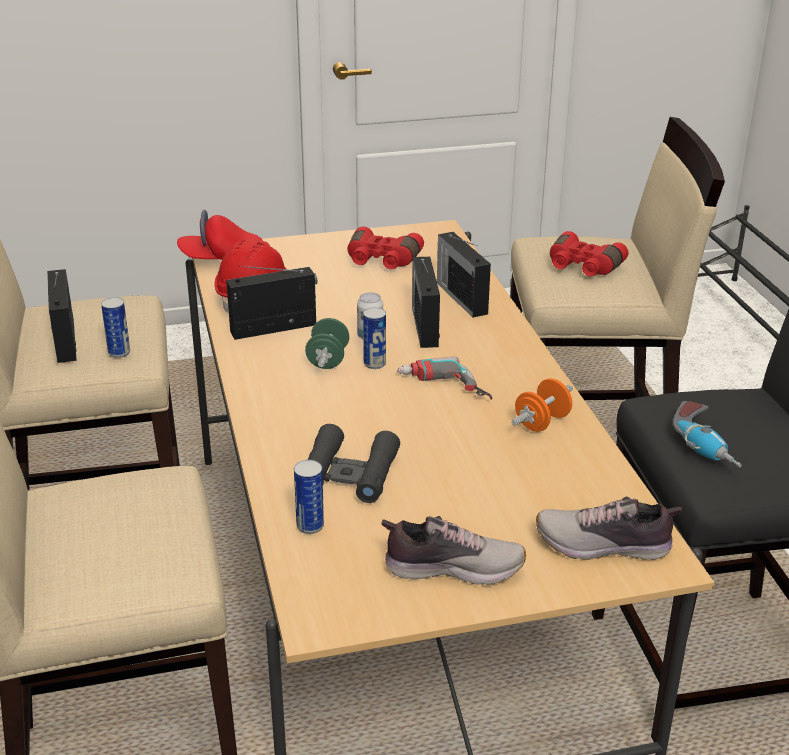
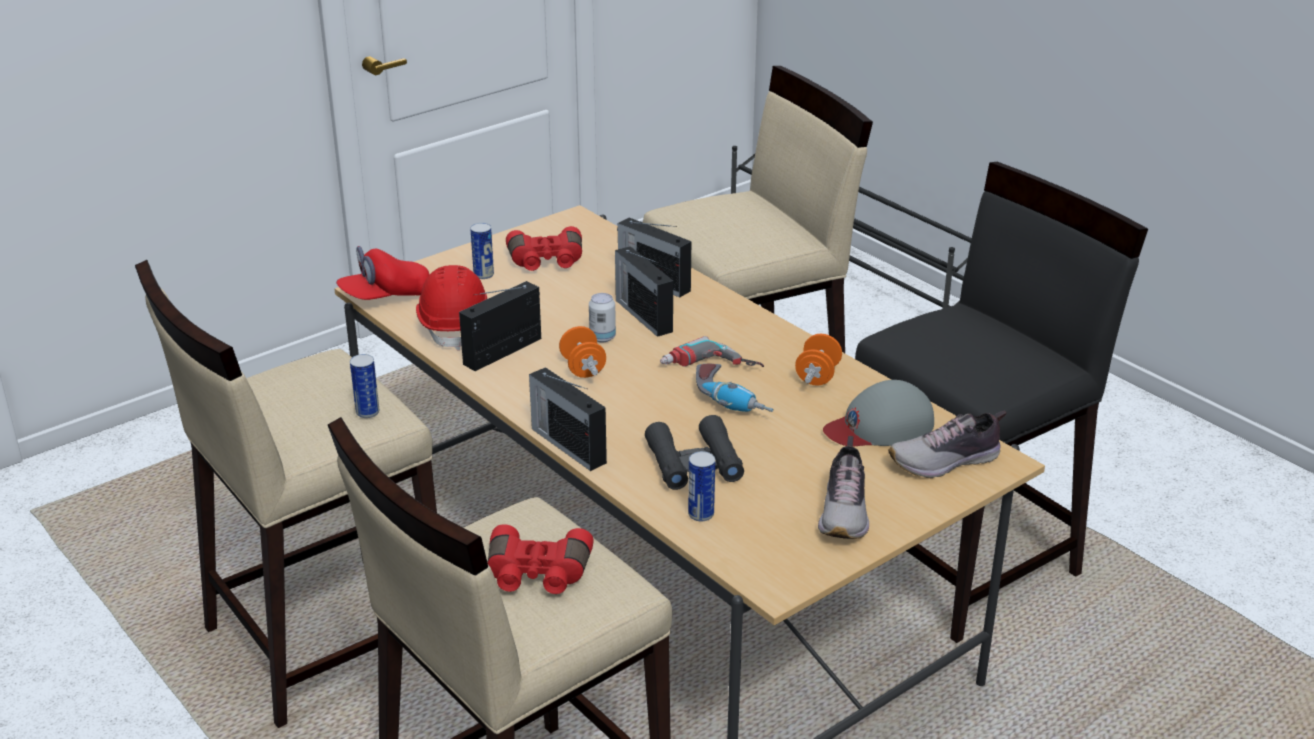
camera: 25 degrees left, 0 degrees up
radio [47,269,77,363] -> radio moved to [529,367,607,471]
green dumbbell [305,318,349,369] -> orange dumbbell [559,326,606,378]
can [363,307,386,369] -> can moved to [470,223,494,279]
shoe [381,516,526,585] -> shoe turned 120 degrees clockwise [818,436,869,539]
red binoculars [550,231,628,277] -> red binoculars moved to [488,524,594,594]
power drill [673,401,742,468] -> power drill moved to [696,364,773,412]
none -> grey cap [823,380,934,446]

